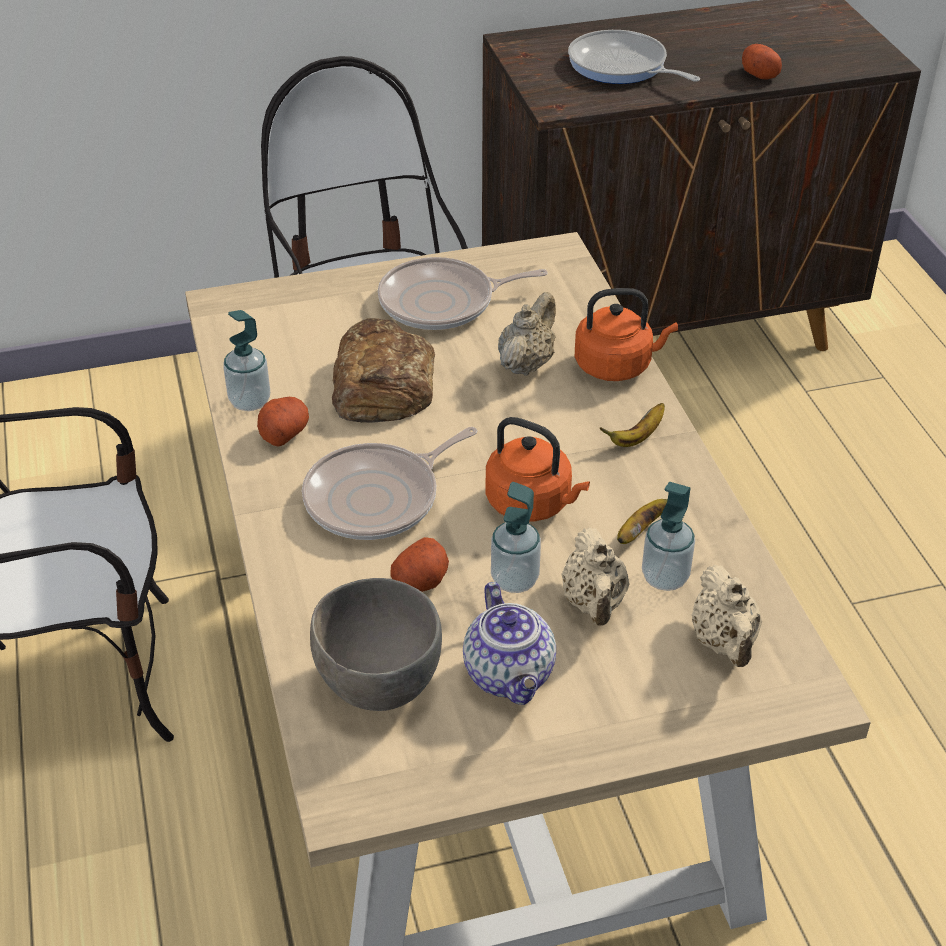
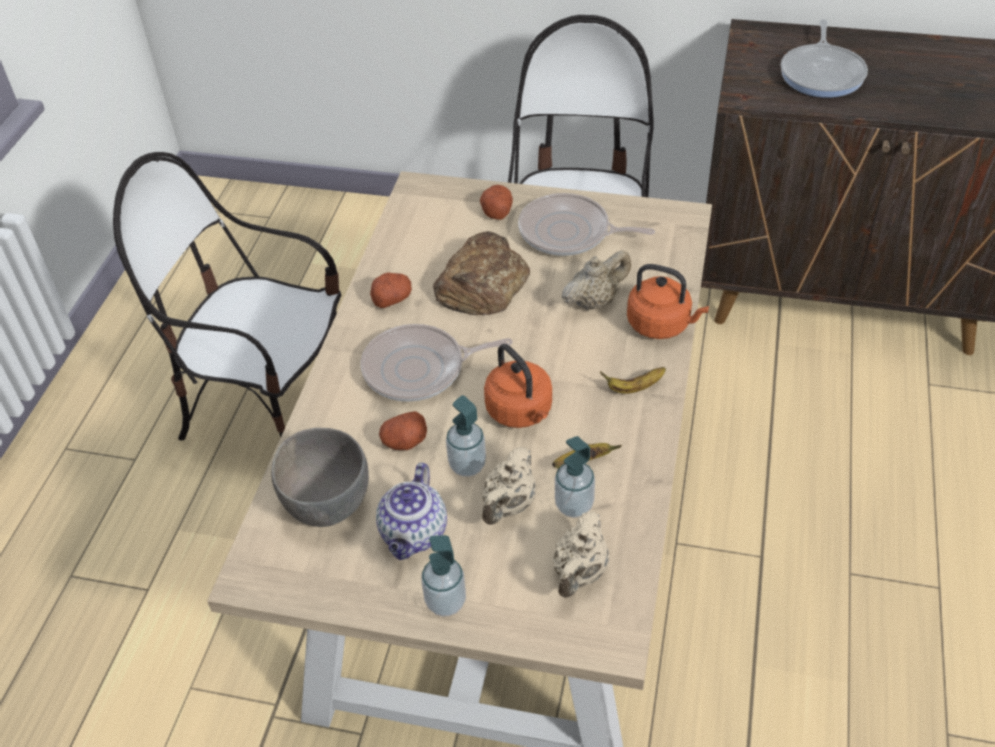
camera: 30 degrees right, 5 degrees up
soap dispenser [223,310,270,411] -> soap dispenser moved to [421,535,466,617]
frying pan [568,30,700,84] -> frying pan turned 150 degrees counterclockwise [781,19,868,98]
potato [742,44,782,80] -> potato moved to [480,185,513,220]

